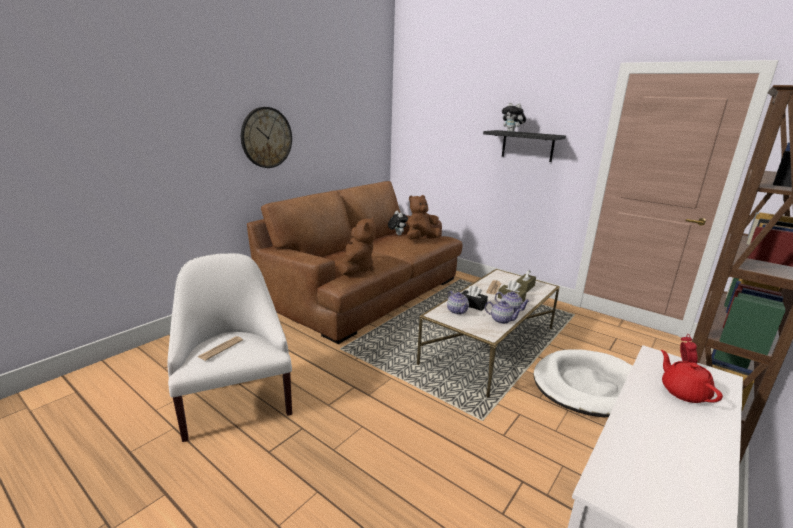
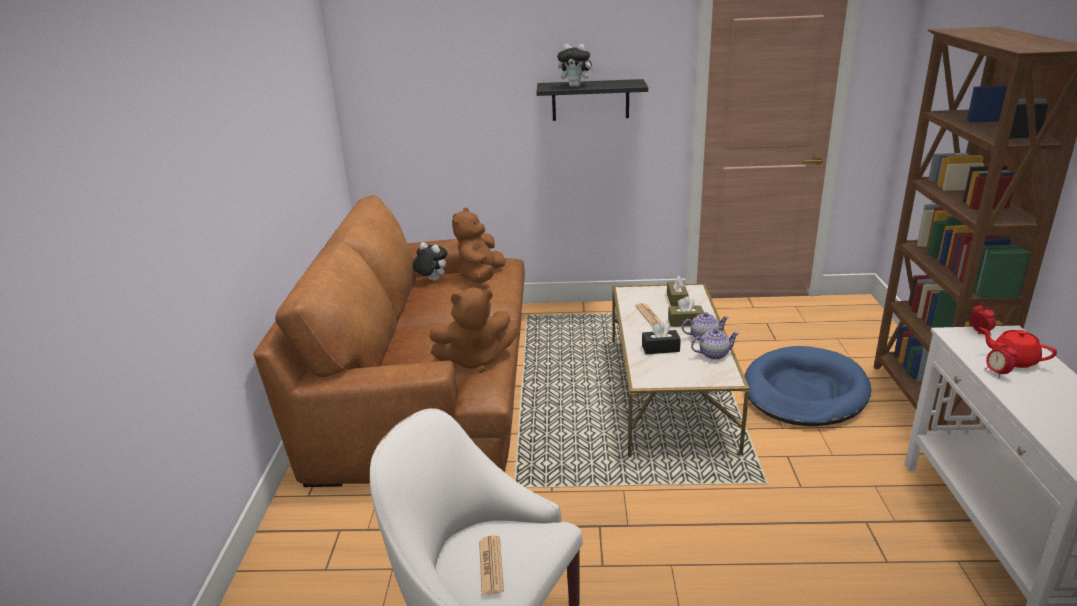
camera: 35 degrees left, 5 degrees up
wall clock [241,107,292,168] -> none
brown plush toy [338,217,376,276] -> brown plush toy turned 105 degrees clockwise [429,287,518,373]
teapot [447,291,469,315] -> none
white dog bed [533,349,632,417] -> blue dog bed [744,346,871,426]
none -> alarm clock [985,339,1018,378]

